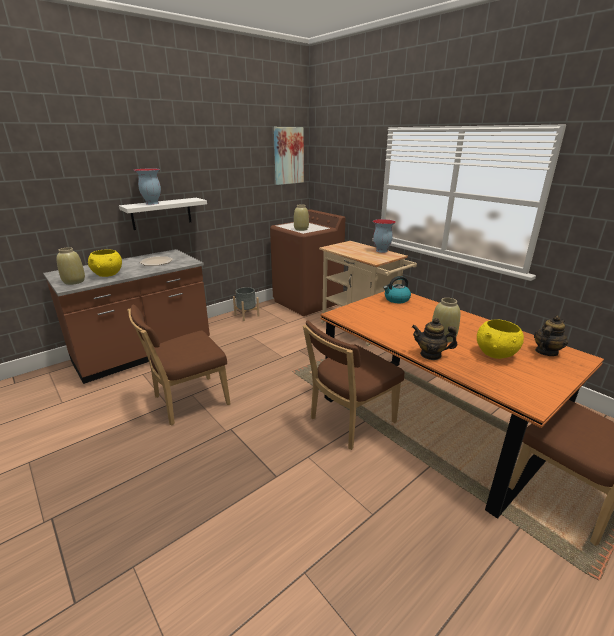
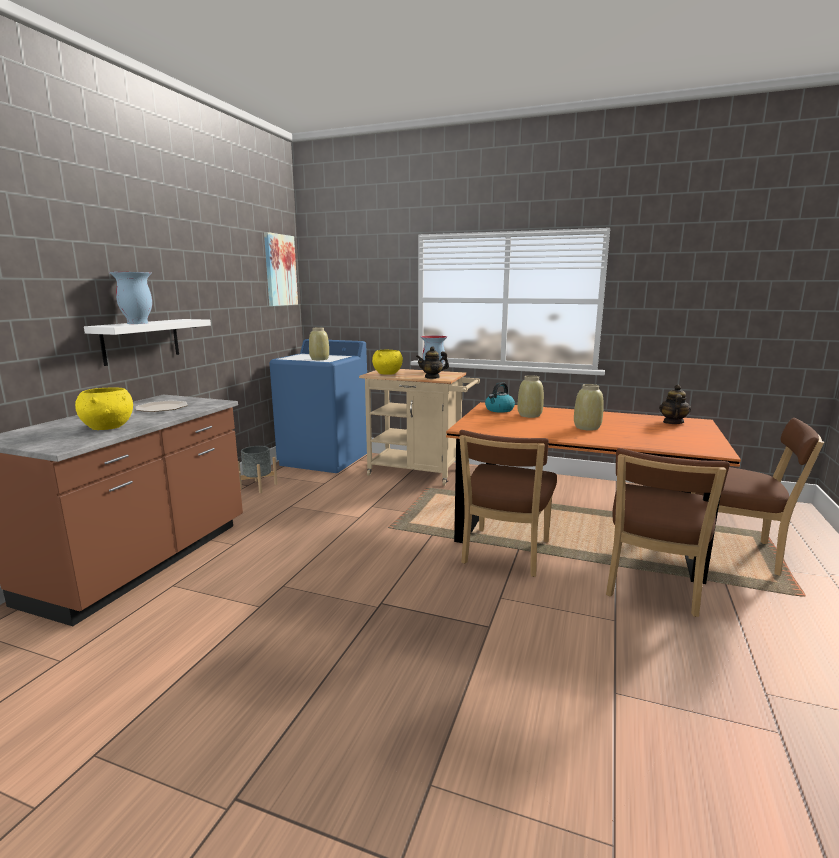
camera: 30 degrees left, 10 degrees down
beige vase [56,247,85,285] -> beige vase moved to [518,375,544,418]
brown chair [127,304,230,426] -> brown chair moved to [606,448,730,617]
brown washing machine [270,209,345,316] -> blue washing machine [269,339,367,473]
teapot [412,318,457,360] -> teapot moved to [416,346,449,379]
yellow bowl [477,319,524,359] -> yellow bowl moved to [372,350,403,375]

